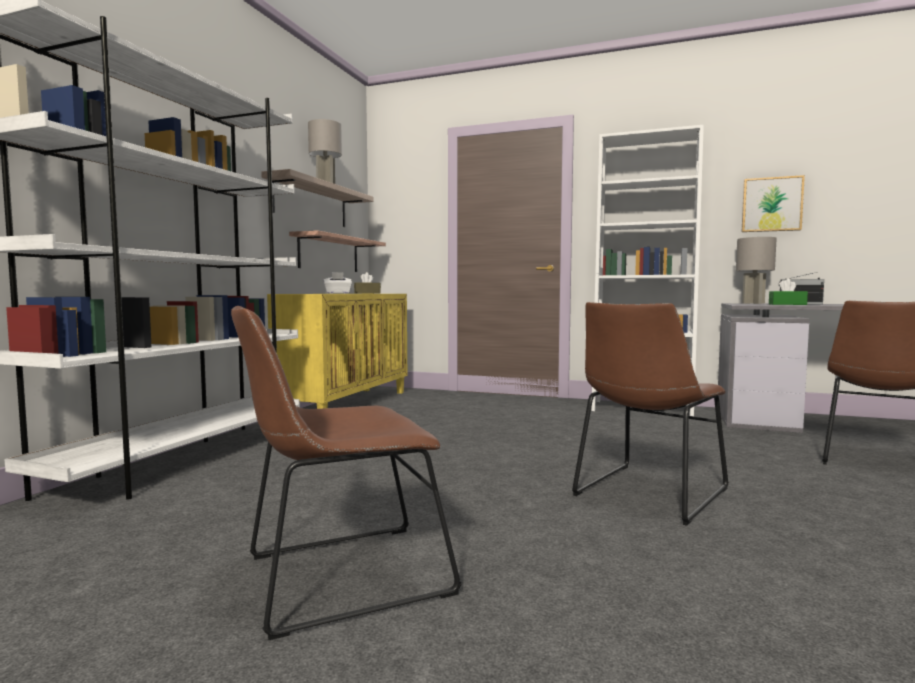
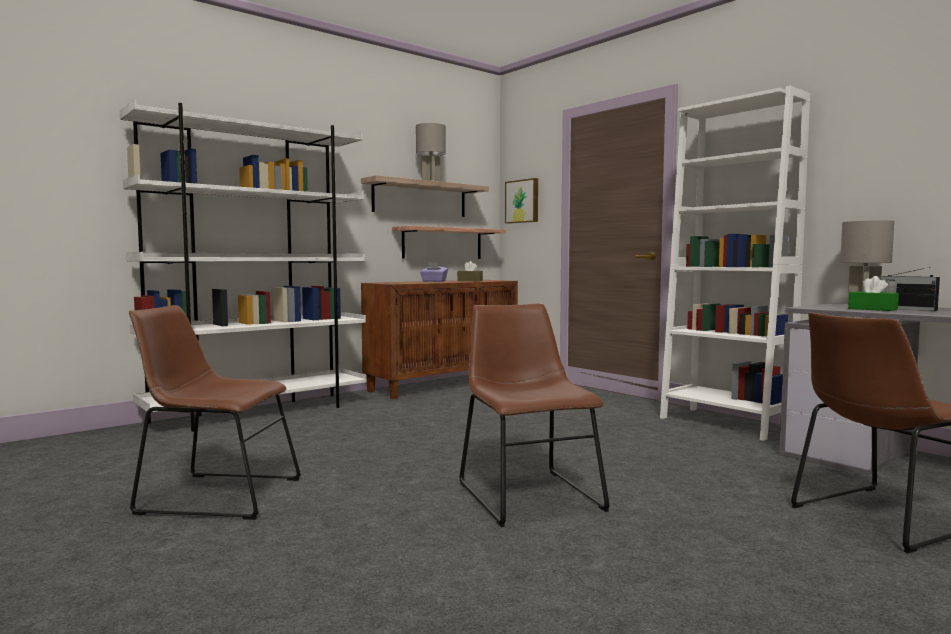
camera: 30 degrees right, 0 degrees up
yellow cabinet [267,294,407,409] -> brown cabinet [361,280,518,399]
white tissue box [324,272,352,294] -> purple tissue box [420,262,448,282]
brown chair [572,302,729,526] -> brown chair turned 90 degrees clockwise [459,304,610,527]
picture [742,175,805,232] -> picture moved to [505,178,538,224]

